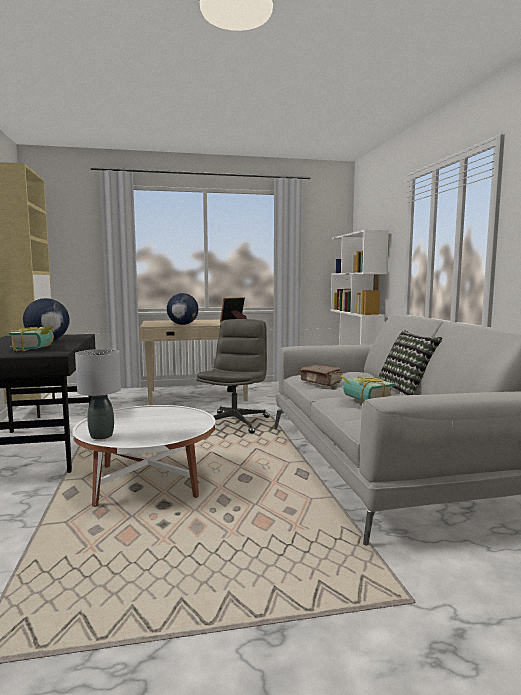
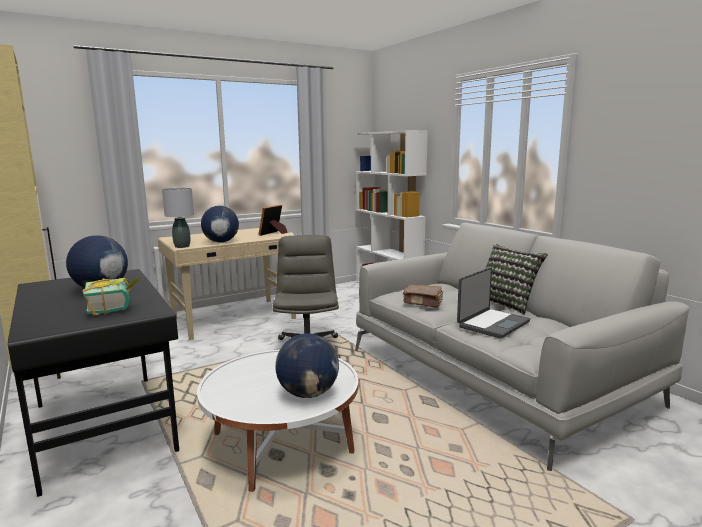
camera: 20 degrees left, 5 degrees up
grey table lamp [75,349,121,439] -> grey table lamp moved to [162,188,194,248]
book [340,375,394,403] -> laptop [457,267,530,339]
none -> globe [275,333,339,398]

